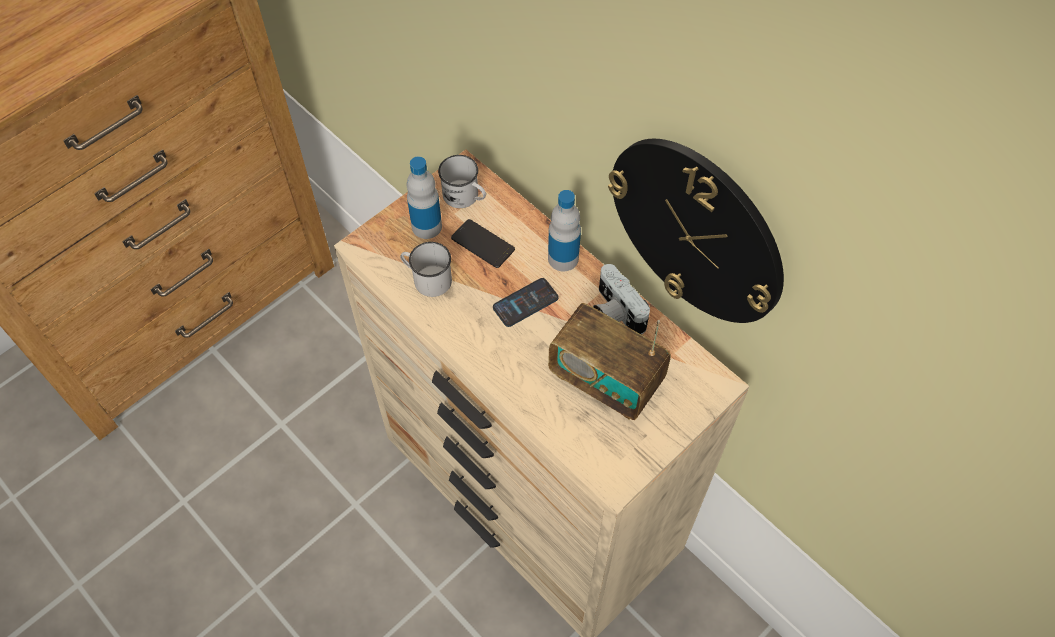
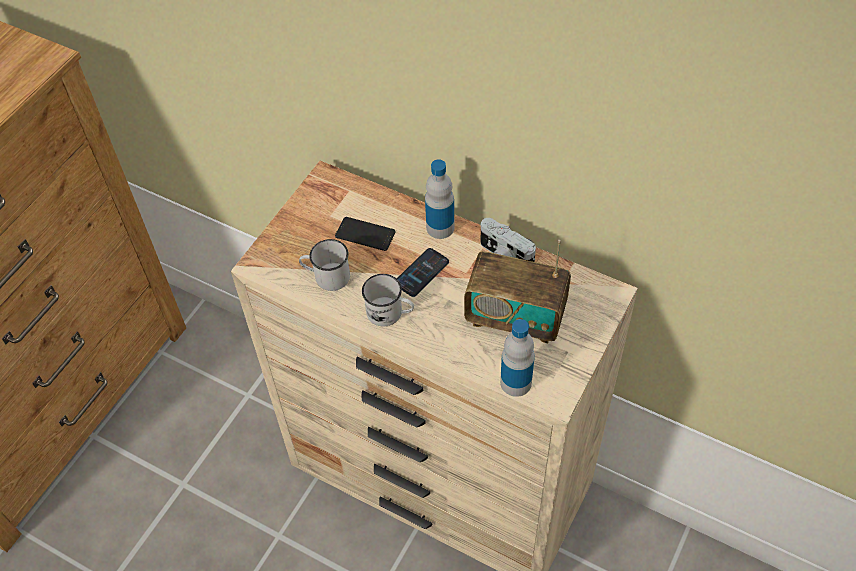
camera: 15 degrees left, 5 degrees down
bottle [406,156,442,239] -> bottle moved to [500,319,535,397]
white mug [438,155,486,208] -> white mug moved to [362,274,414,326]
wall clock [608,139,784,323] -> none

